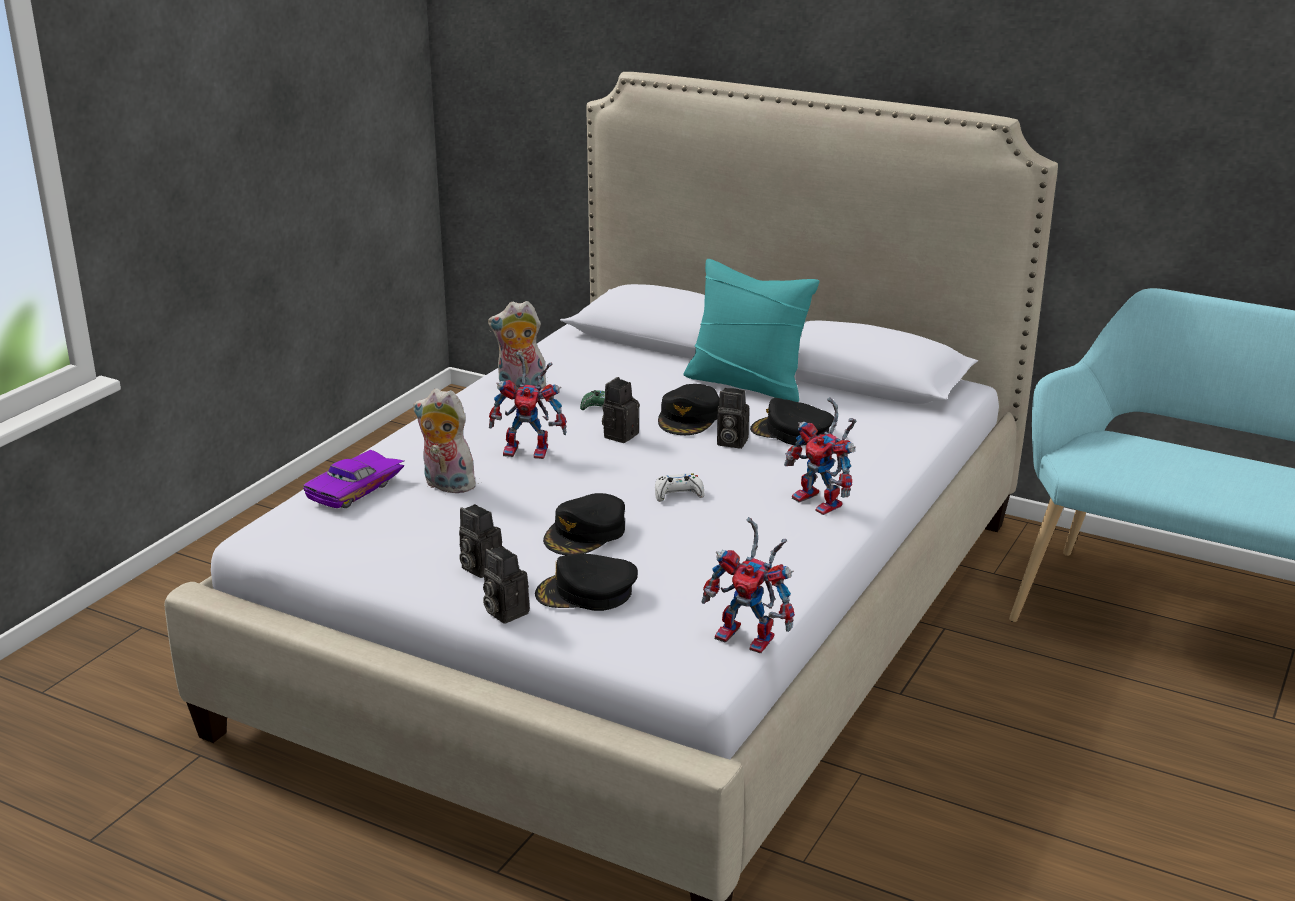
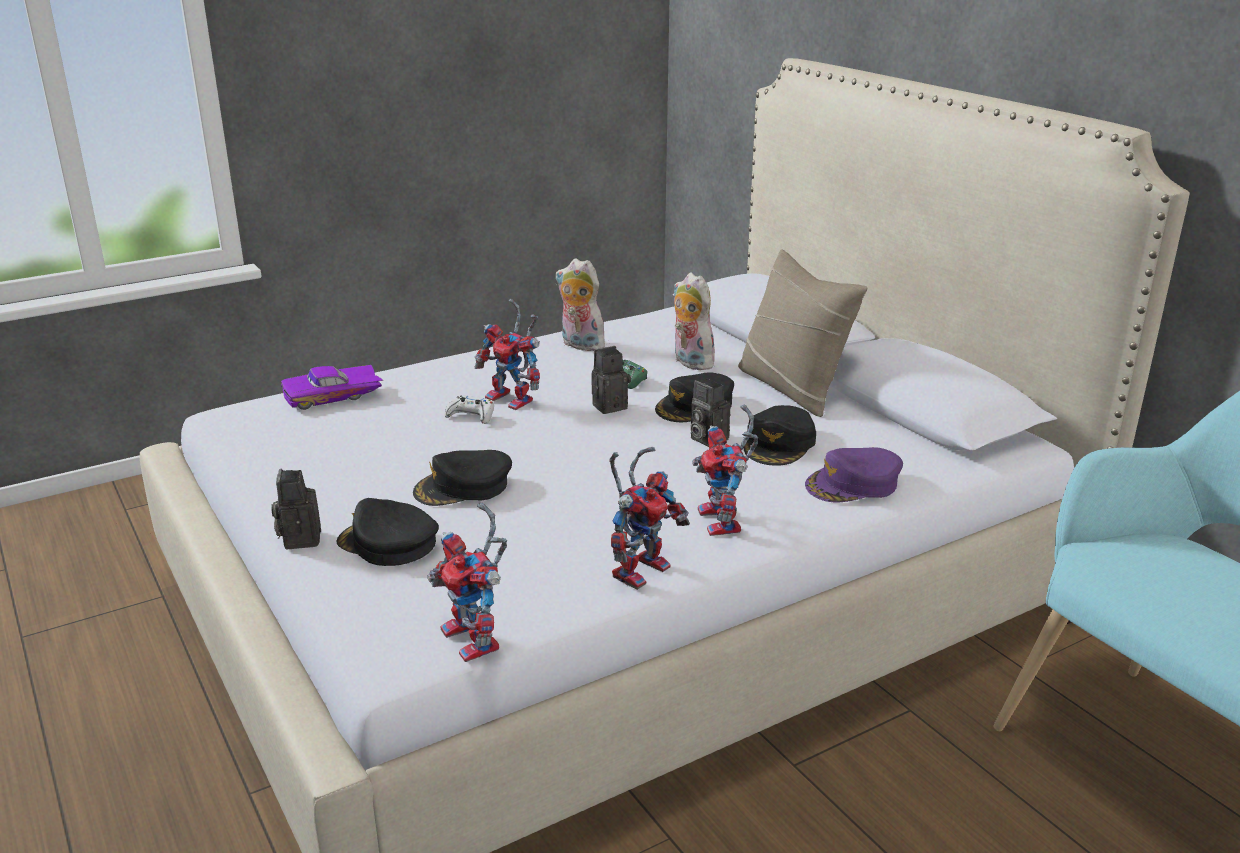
camera: 30 degrees right, 0 degrees up
plush toy [413,388,478,493] -> plush toy moved to [673,273,715,370]
camera [459,504,502,578] -> none
white game controller [655,473,704,502] -> white game controller moved to [445,396,494,424]
turquoise pillow [683,259,820,402] -> beige pillow [738,250,867,417]
black cap [750,398,834,445] -> black cap turned 120 degrees counterclockwise [743,405,816,466]
none -> toy robot [609,447,690,590]
none -> purple cap [805,447,903,502]

